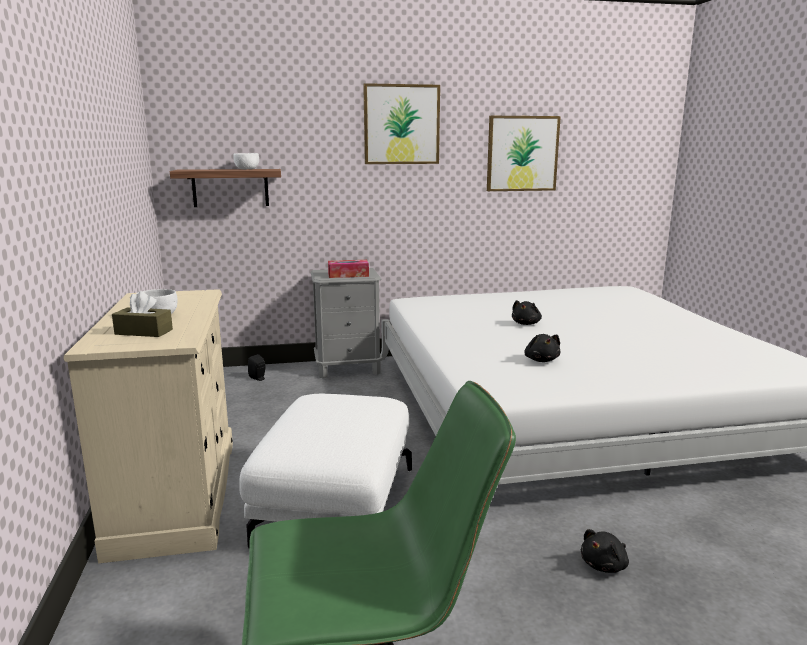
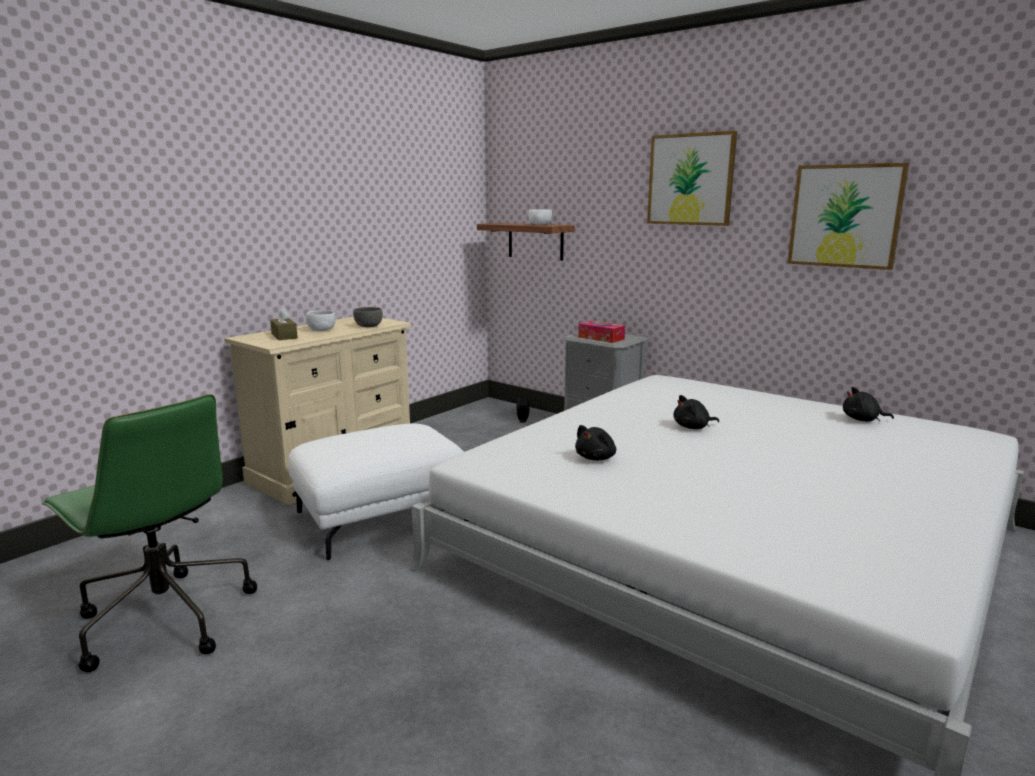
camera: 50 degrees right, 0 degrees up
black plush toy [581,529,629,573] -> black plush toy moved to [843,387,894,422]
none -> grey bowl [353,307,383,327]

